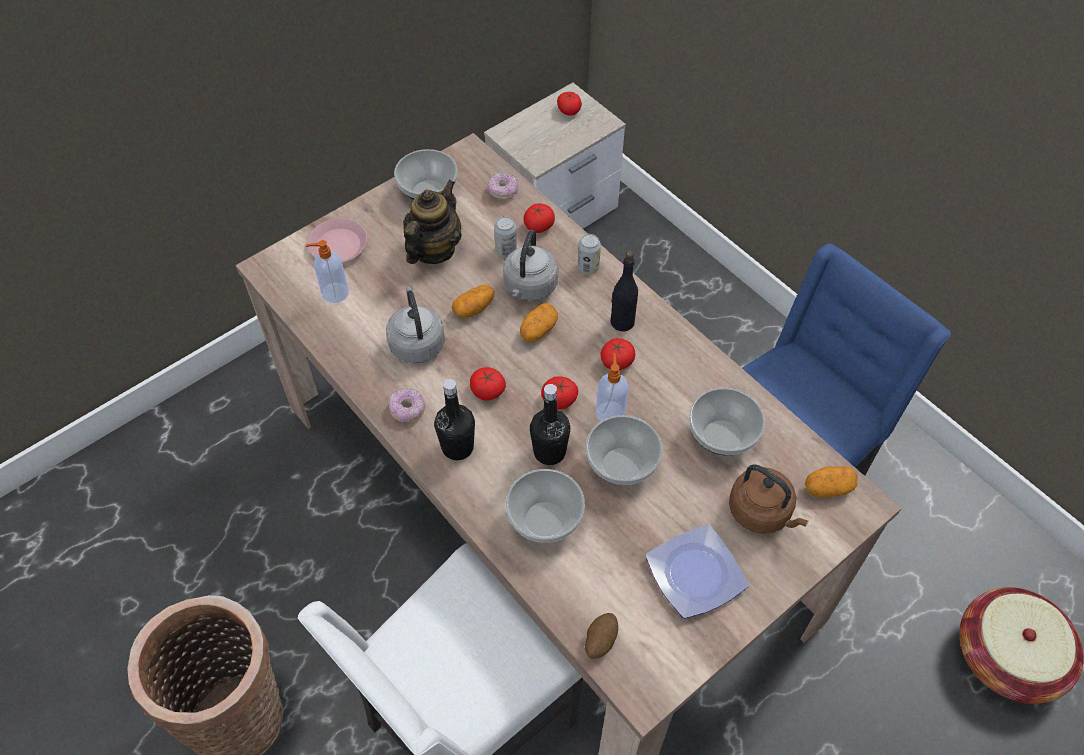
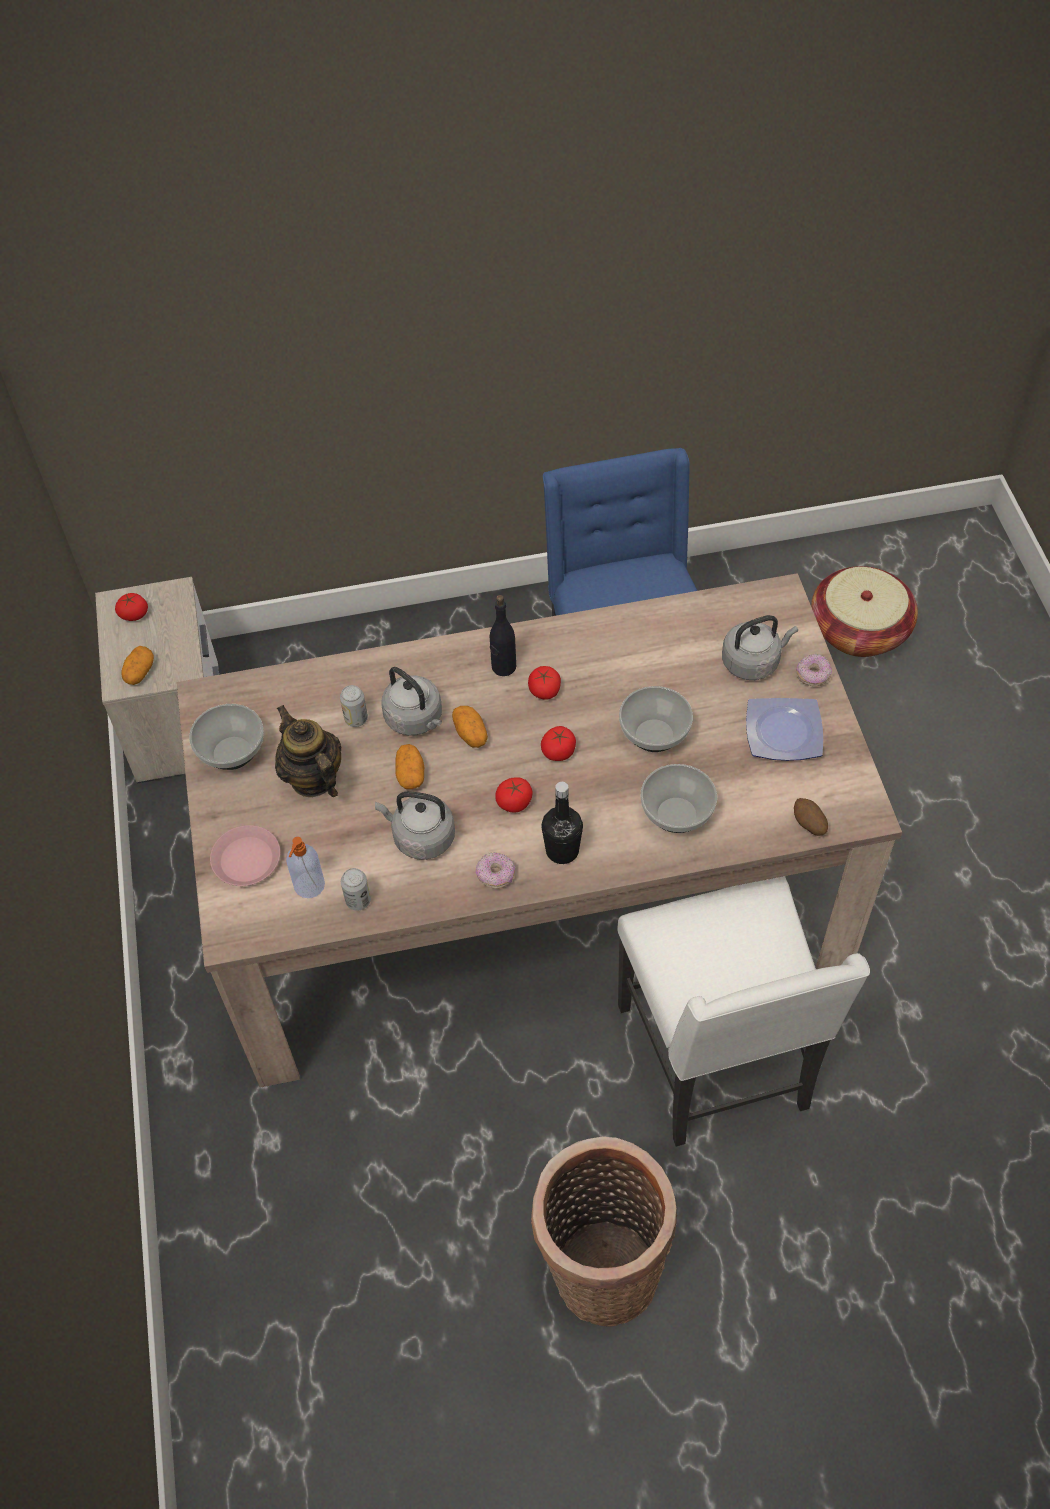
camera: 60 degrees left, 0 degrees up
donut [487,173,519,200] -> donut moved to [796,654,832,686]
tomato [523,203,555,233] -> none
black bottle [530,384,570,465] -> none
can [578,234,601,274] -> can moved to [341,868,371,911]
soap dispenser [596,353,628,422] -> none
bowl [689,388,765,456] -> none
brown kettle [729,465,808,534] -> grey kettle [722,615,798,680]
potato [805,466,857,498] -> potato moved to [121,646,154,685]

